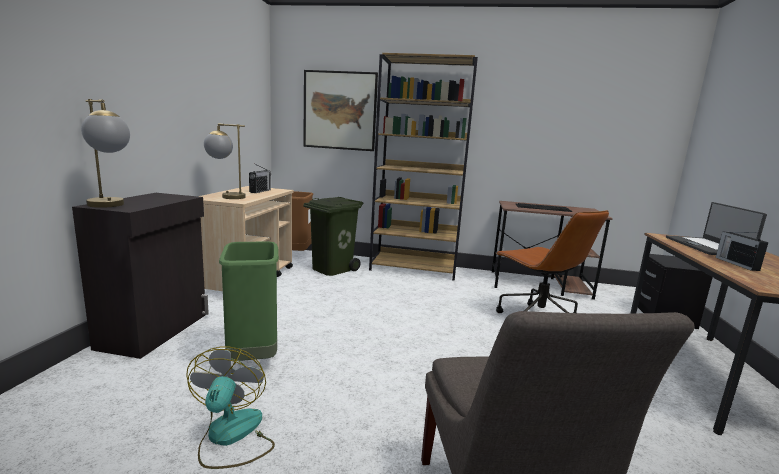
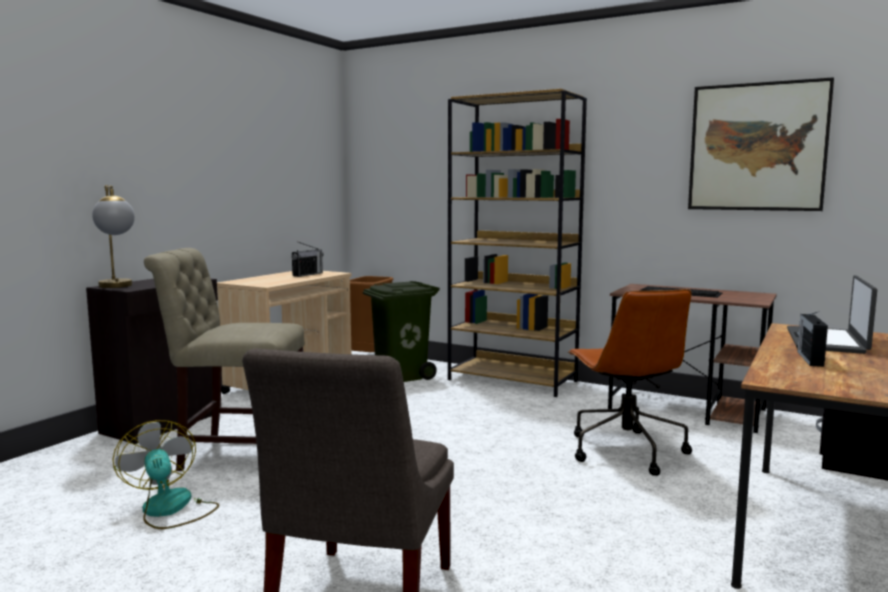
camera: 20 degrees right, 5 degrees down
fan [186,347,275,469] -> fan turned 45 degrees counterclockwise [113,420,219,529]
table lamp [204,123,245,199] -> none
green trash can [219,241,279,361] -> beige chair [144,248,305,471]
picture [303,70,378,151] -> picture moved to [688,77,834,211]

